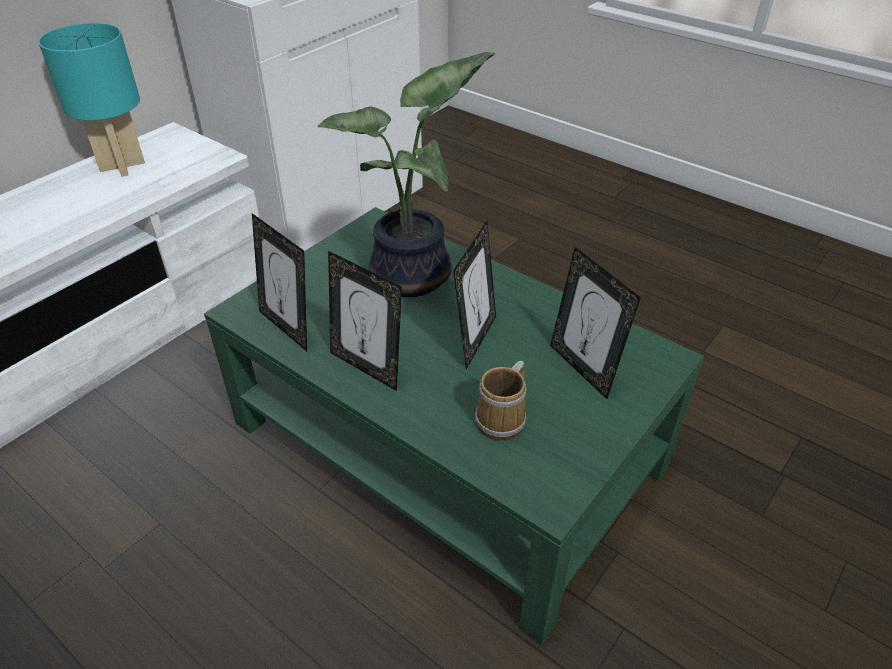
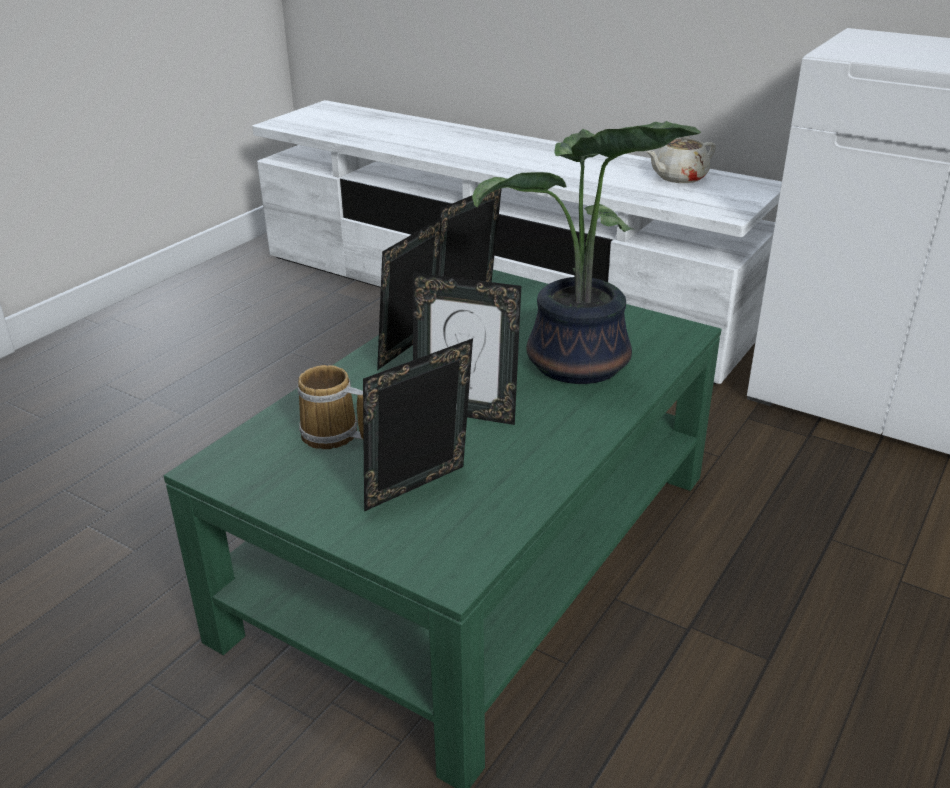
camera: 85 degrees right, 10 degrees down
turquoise table lamp [38,23,145,177] -> beige teapot [646,136,716,183]

